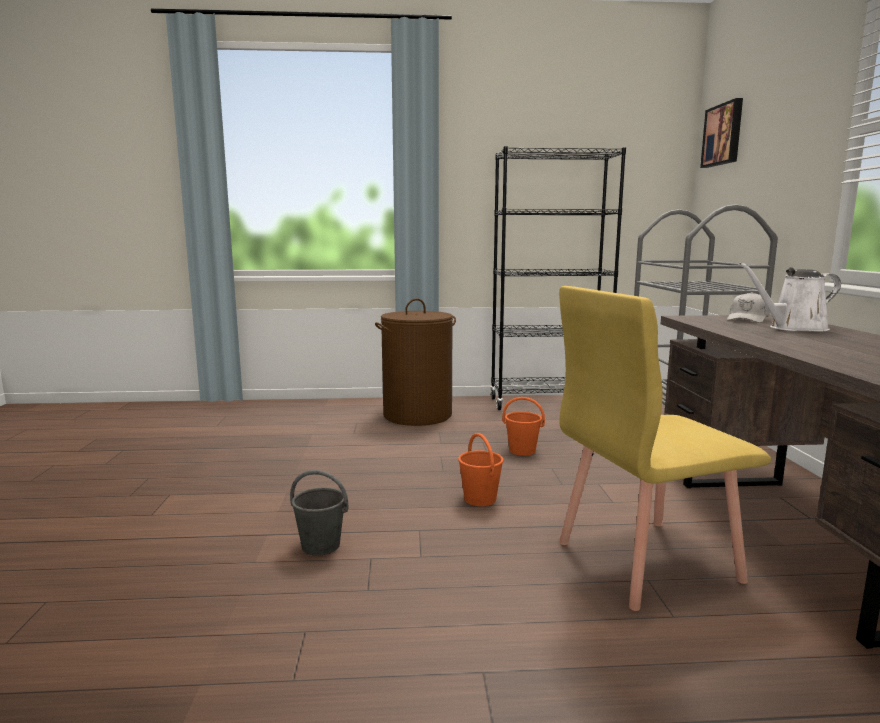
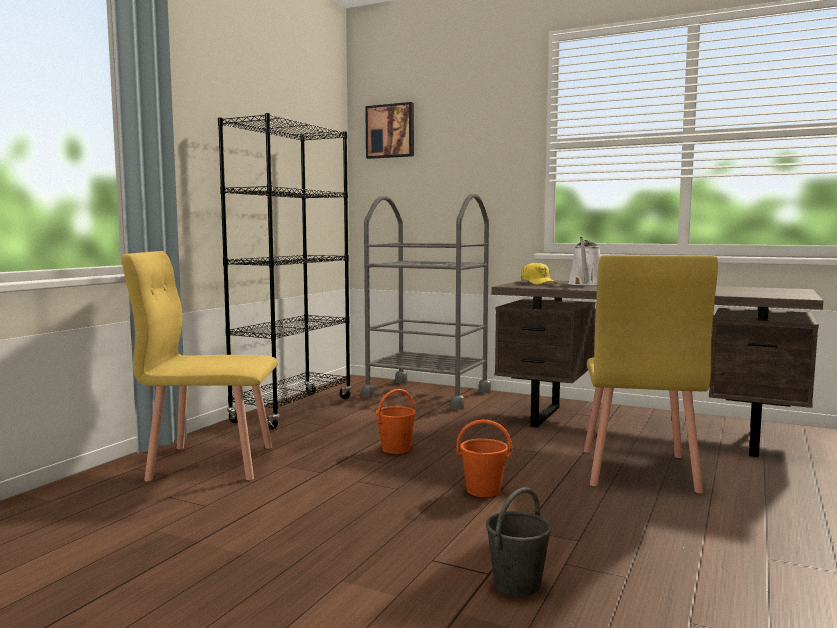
camera: 60 degrees left, 5 degrees down
brown laundry basket [375,298,456,426] -> yellow chair [121,251,278,481]
white cap [727,292,770,323] -> yellow cap [521,262,557,285]

